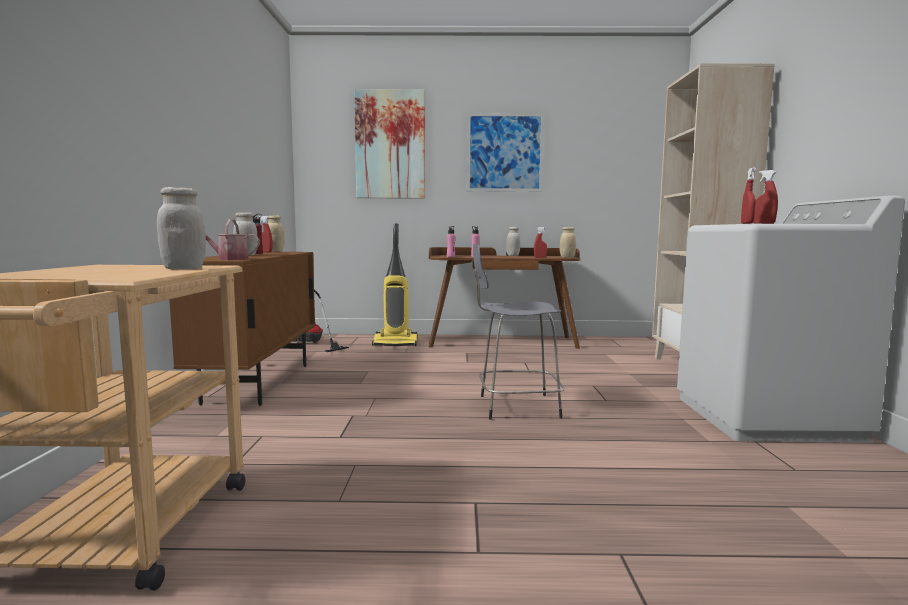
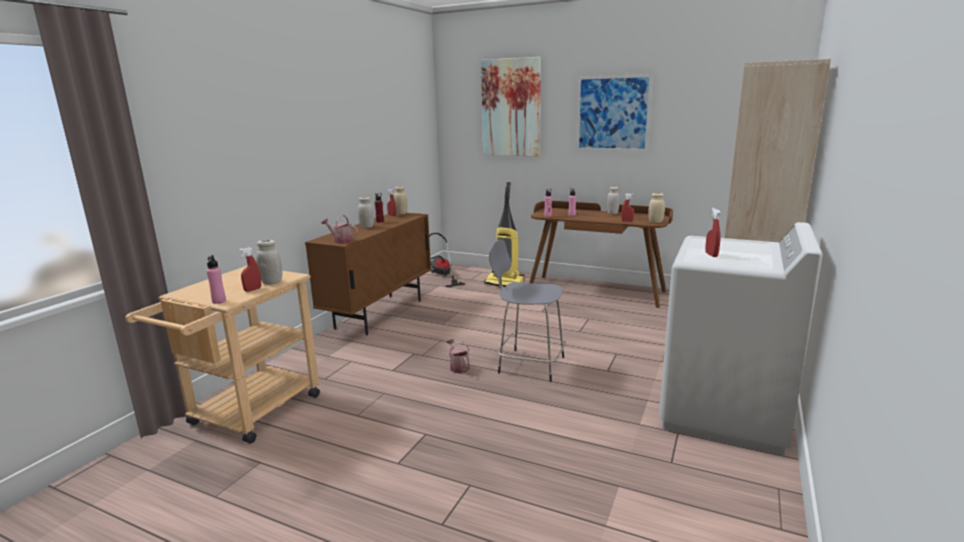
camera: 25 degrees right, 10 degrees up
red spray bottle [741,167,756,224] -> red spray bottle moved to [239,247,261,292]
none -> pink bottle [206,255,226,304]
none -> watering can [446,339,470,373]

